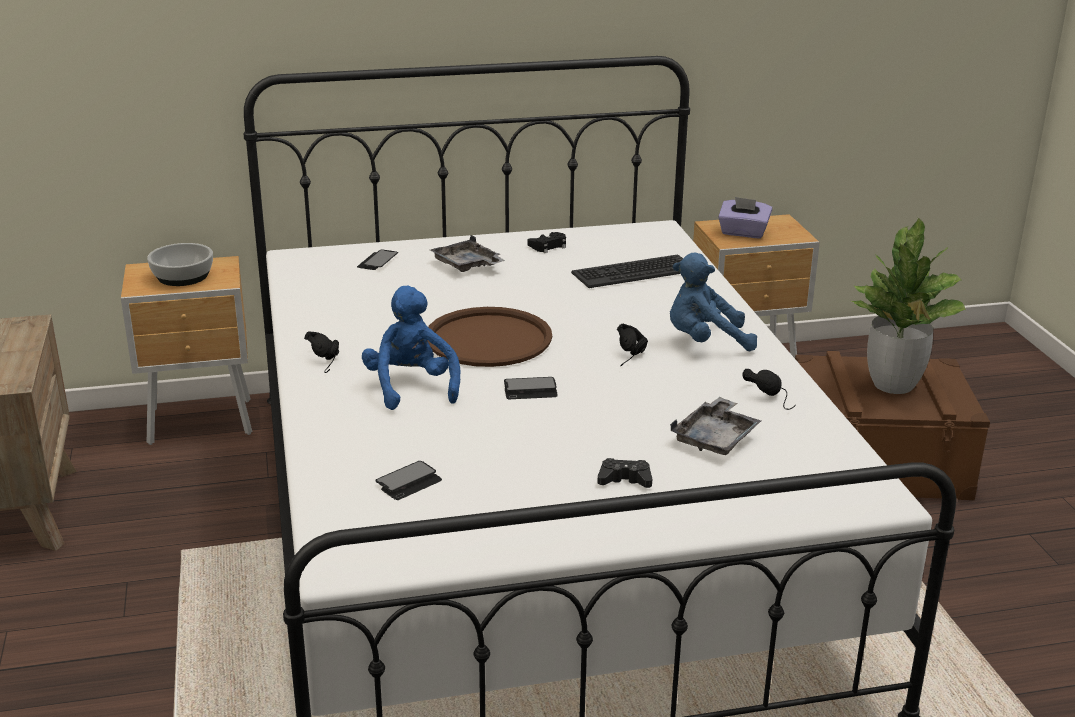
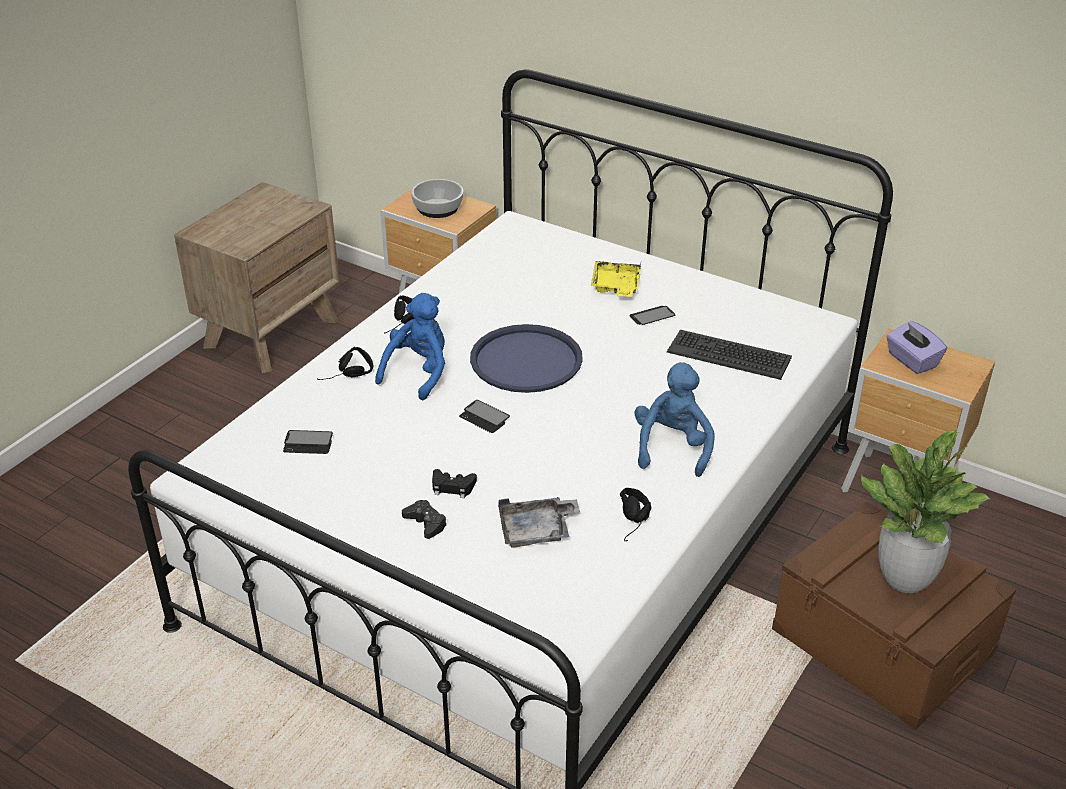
camera: 45 degrees right, 10 degrees up
phone [357,249,398,270] -> phone moved to [629,306,676,325]
brown tray [427,307,552,367] -> blue tray [470,324,583,393]
grey tray [430,235,505,272] -> yellow tray [591,261,641,297]
black game controller [527,232,566,253] -> black game controller moved to [432,469,477,498]
black headphones [617,324,648,366] -> black headphones moved to [317,347,374,380]
blue plush toy [670,253,757,351] -> blue plush toy turned 60 degrees clockwise [634,362,715,477]

